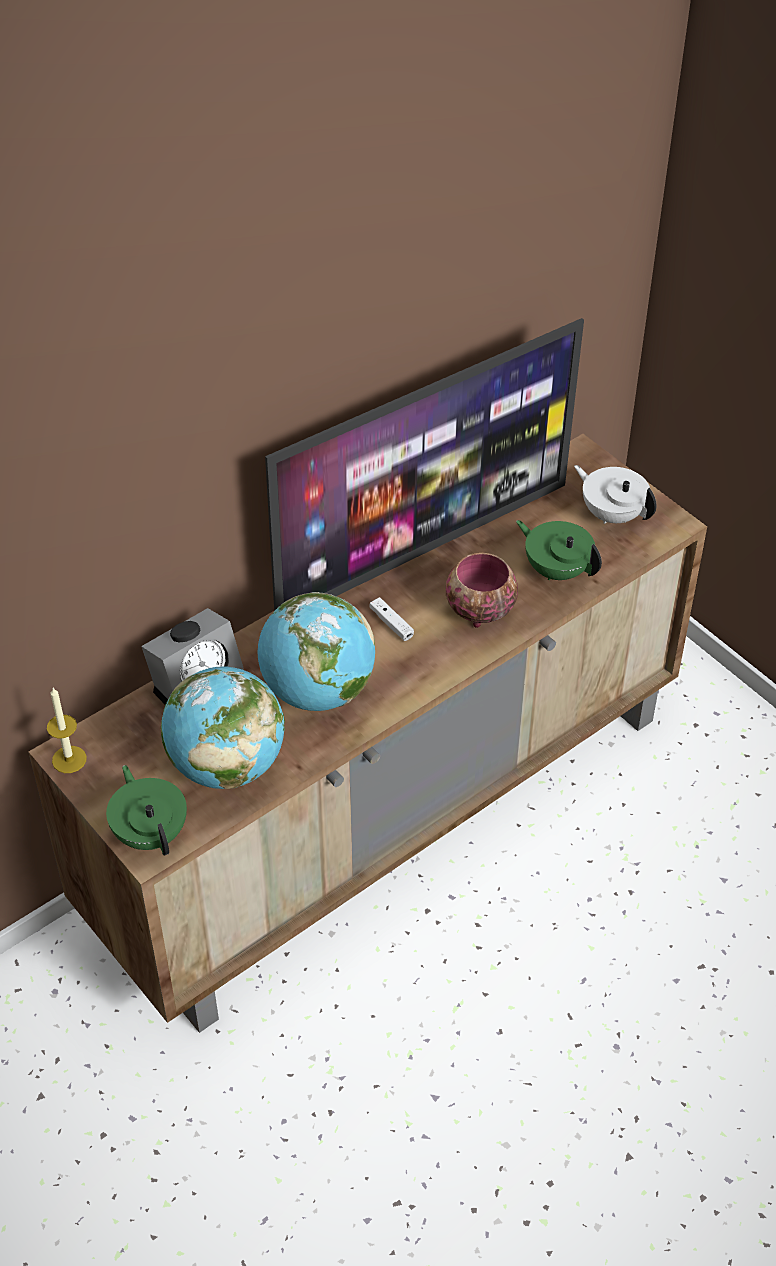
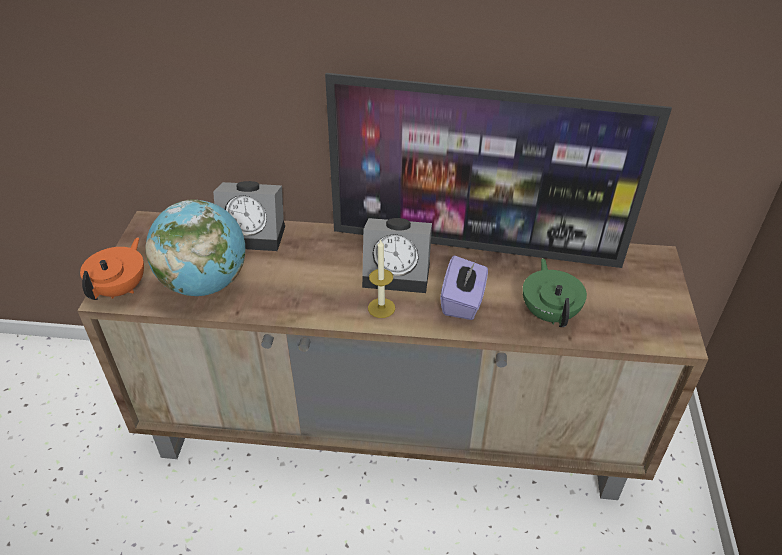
camera: 45 degrees right, 5 degrees down
candle [47,688,87,773] -> candle moved to [368,240,395,318]
green teapot [106,765,187,856] -> orange teapot [80,237,144,300]
globe [258,592,375,711] -> none
white game controller [370,597,414,641] -> alarm clock [362,218,432,293]
bowl [446,553,518,628] -> purple tissue box [440,255,488,320]
white teapot [574,465,657,524] -> none

